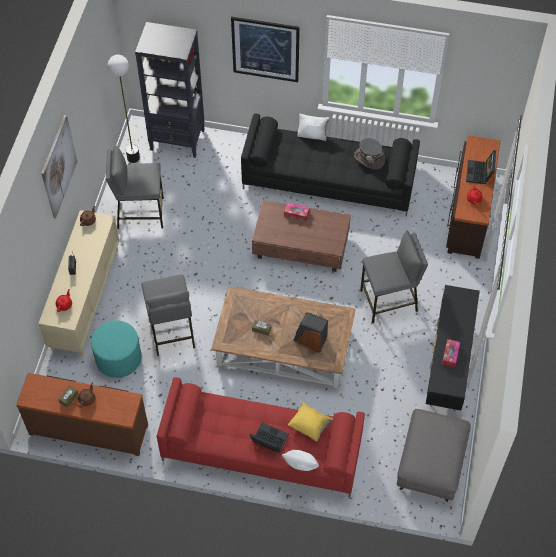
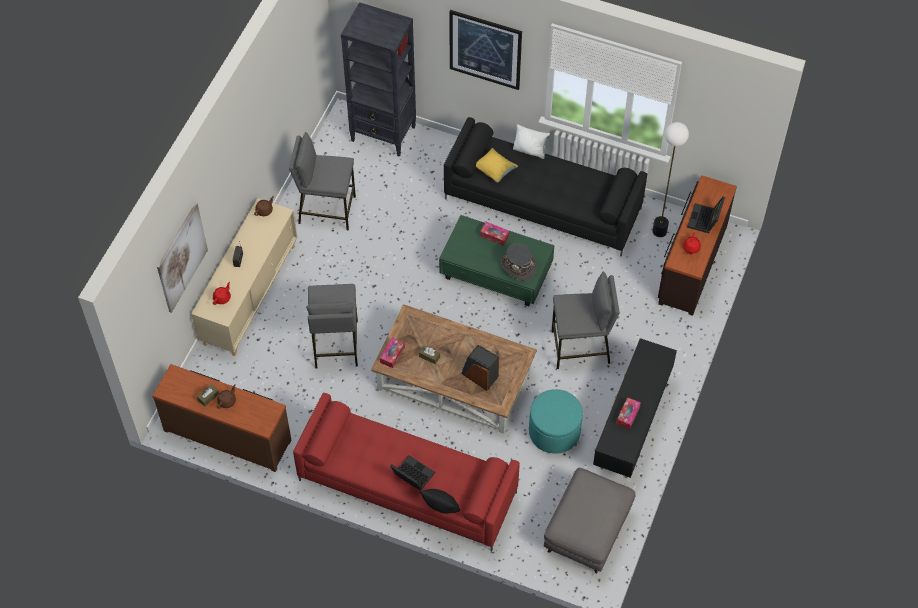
camera: 10 degrees right, 0 degrees up
picture [41,115,77,218] -> picture moved to [157,203,208,313]
turquoise ottoman [91,320,141,378] -> turquoise ottoman moved to [529,389,583,454]
floor lamp [108,55,140,163] -> floor lamp moved to [653,122,689,237]
brown coffee table [252,200,351,272] -> green coffee table [439,215,554,306]
white pillow [282,450,319,471] -> black pillow [420,489,460,514]
yellow pillow [288,402,333,442] -> yellow pillow moved to [476,148,518,183]
grey hat [354,138,385,169] -> grey hat moved to [501,244,536,281]
none -> tissue box [380,337,405,368]

